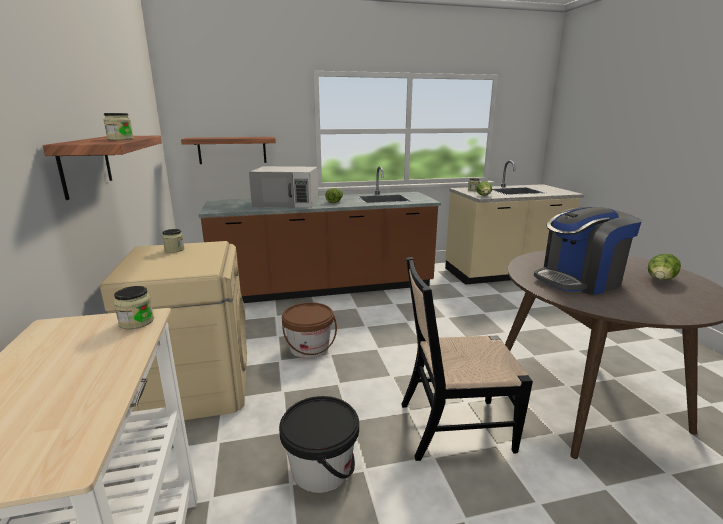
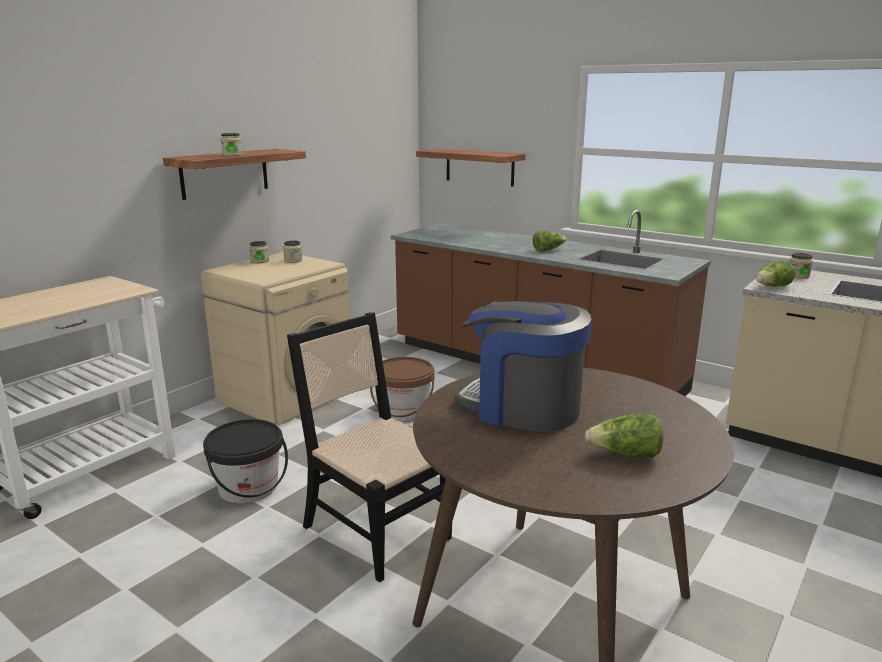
camera: 50 degrees right, 0 degrees up
jar [114,286,154,329] -> jar moved to [250,241,269,263]
white microwave [249,166,319,208] -> none

